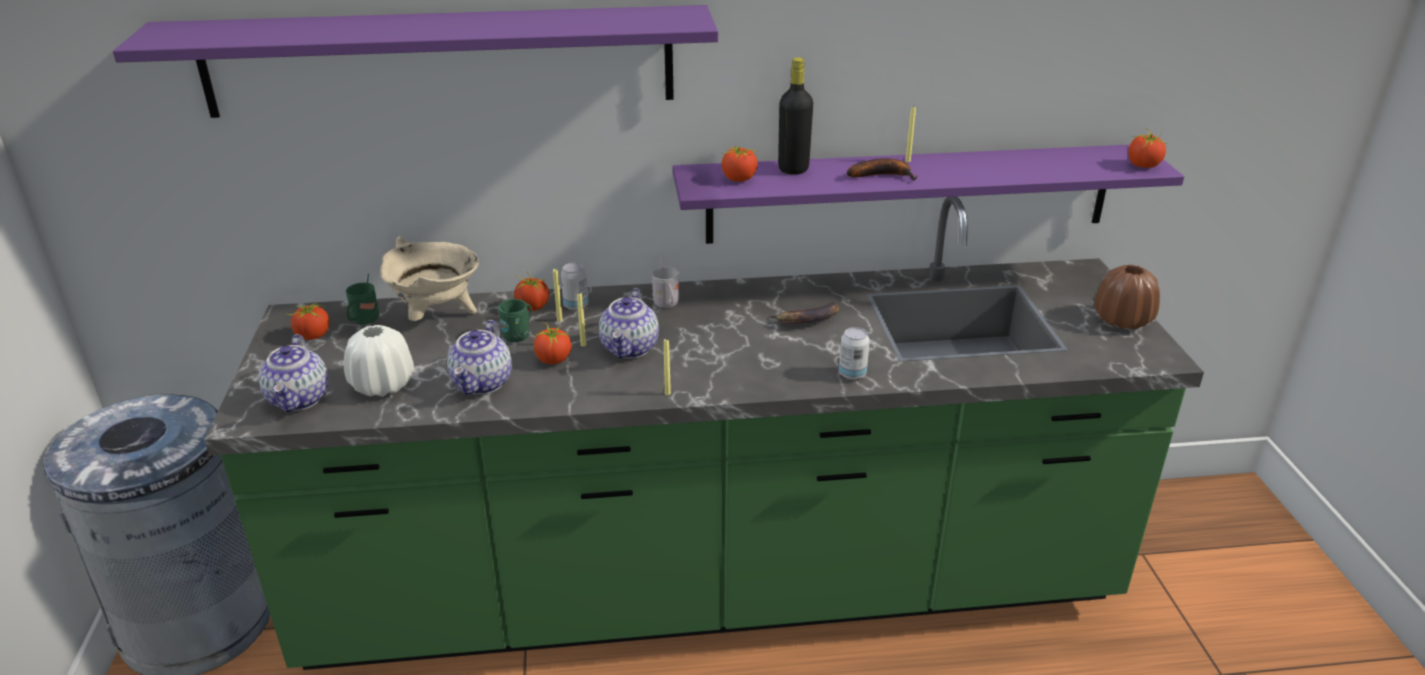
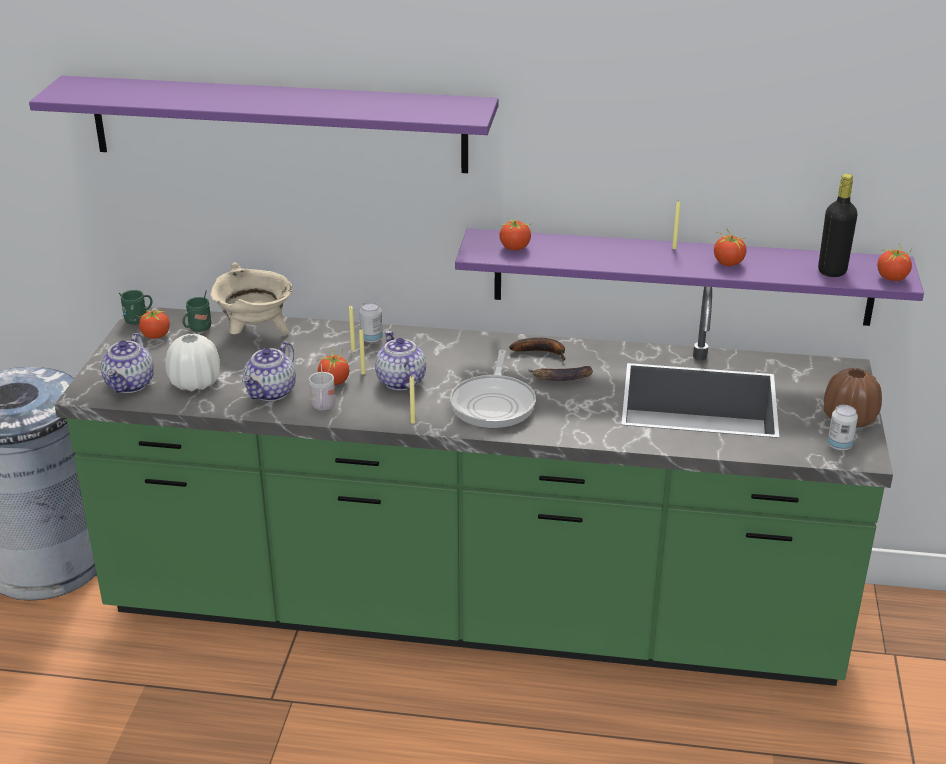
camera: 15 degrees right, 0 degrees up
green mug [498,299,532,342] -> green mug moved to [119,290,152,325]
tomato [514,271,549,311] -> tomato moved to [714,230,746,266]
teapot [599,288,659,358] -> teapot turned 135 degrees clockwise [375,330,426,391]
white mug [652,258,679,308] -> white mug moved to [309,363,335,411]
black bottle [778,57,813,175] -> black bottle moved to [818,174,857,277]
can [839,327,870,380] -> can moved to [827,405,858,451]
banana [847,158,917,181] -> banana moved to [509,338,565,361]
none -> frying pan [450,350,536,428]

